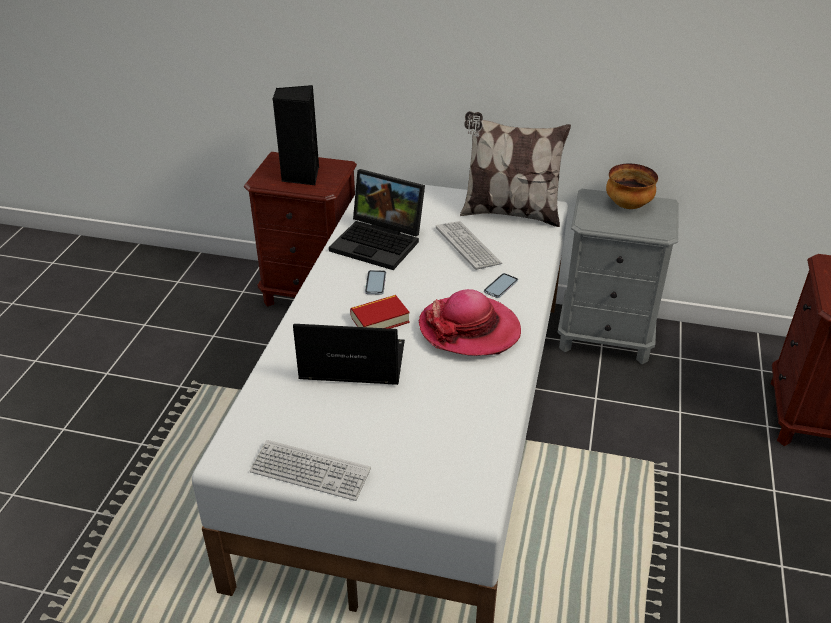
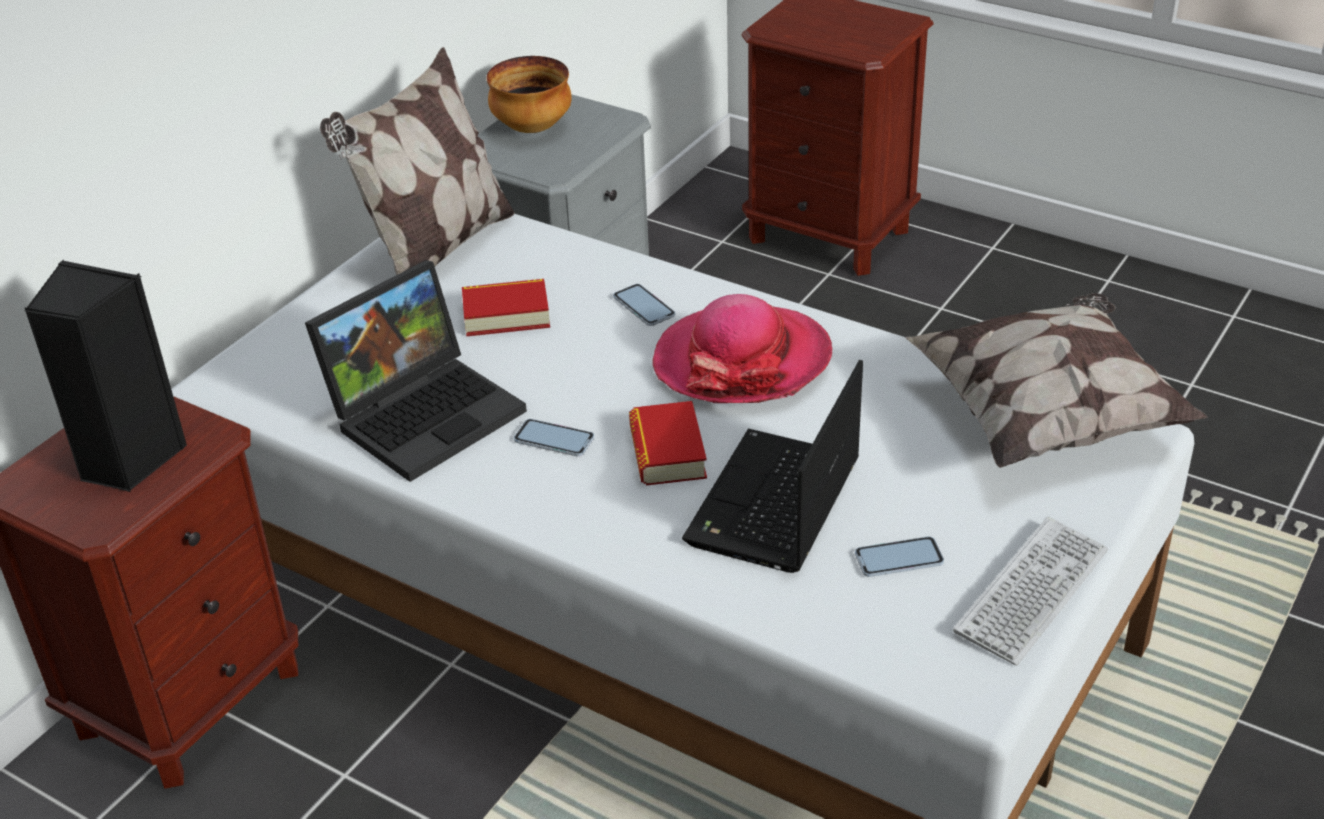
camera: 70 degrees left, 0 degrees up
keyboard [436,221,502,270] -> book [462,279,550,336]
none -> phone [855,536,944,577]
none -> pillow [905,293,1208,468]

